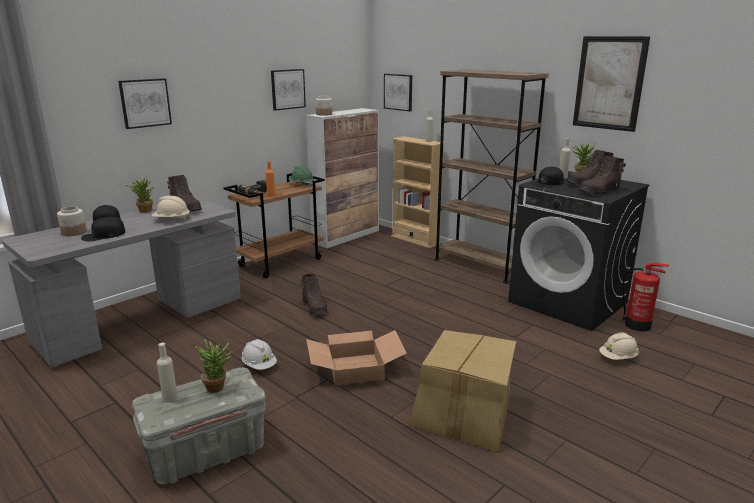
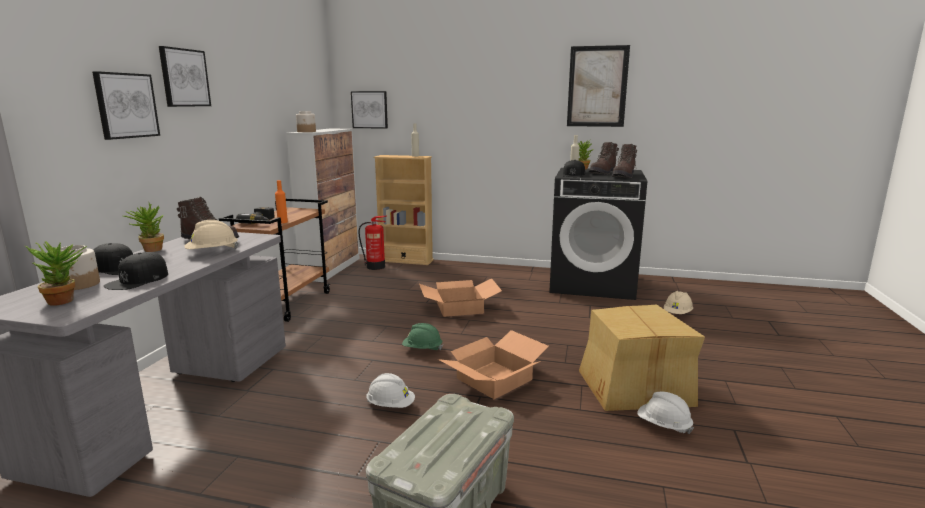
camera: 30 degrees left, 5 degrees down
beige bottle [157,343,178,403] -> none
potted plant [195,339,236,393] -> potted plant moved to [25,241,87,306]
picture [271,69,306,111] -> picture moved to [159,46,211,107]
green hard hat [288,166,314,187] -> green hard hat moved to [402,323,443,350]
brown boot [301,274,327,316] -> none
brown bookcase [435,70,549,283] -> none
fire extinguisher [623,263,669,331] -> fire extinguisher moved to [358,216,387,270]
none -> cardboard box [419,278,502,317]
none -> white hard hat [637,392,694,434]

